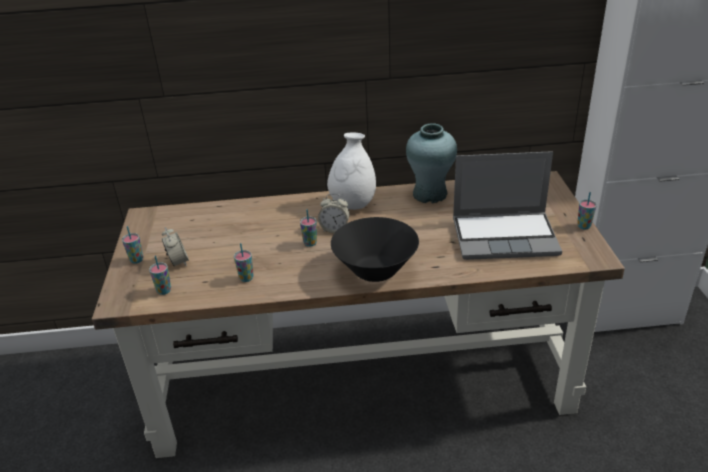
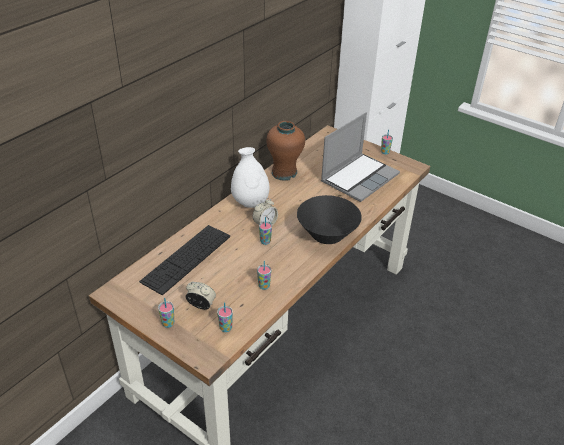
camera: 50 degrees left, 5 degrees up
turquoise vase [406,123,457,203] -> brown vase [266,121,305,181]
none -> keyboard [139,225,230,295]

